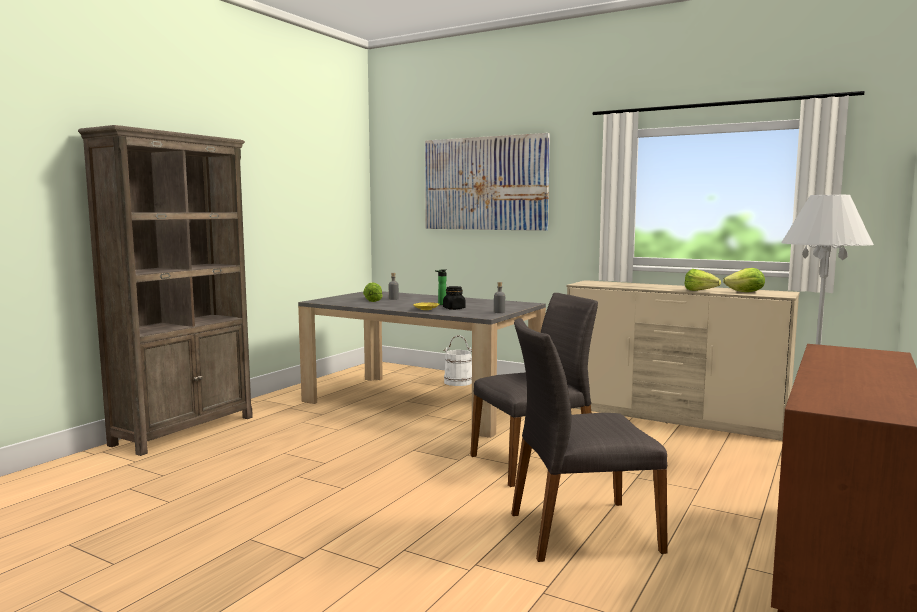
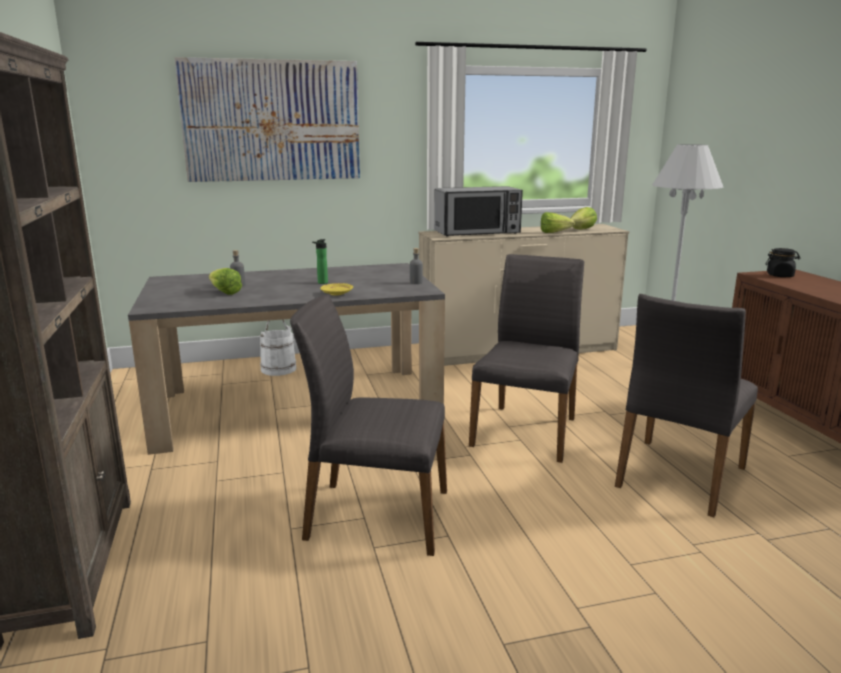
camera: 45 degrees left, 10 degrees up
black jar [443,286,466,310] -> black jar moved to [766,248,800,277]
none -> grey chair [290,295,447,556]
none -> microwave [434,186,523,237]

